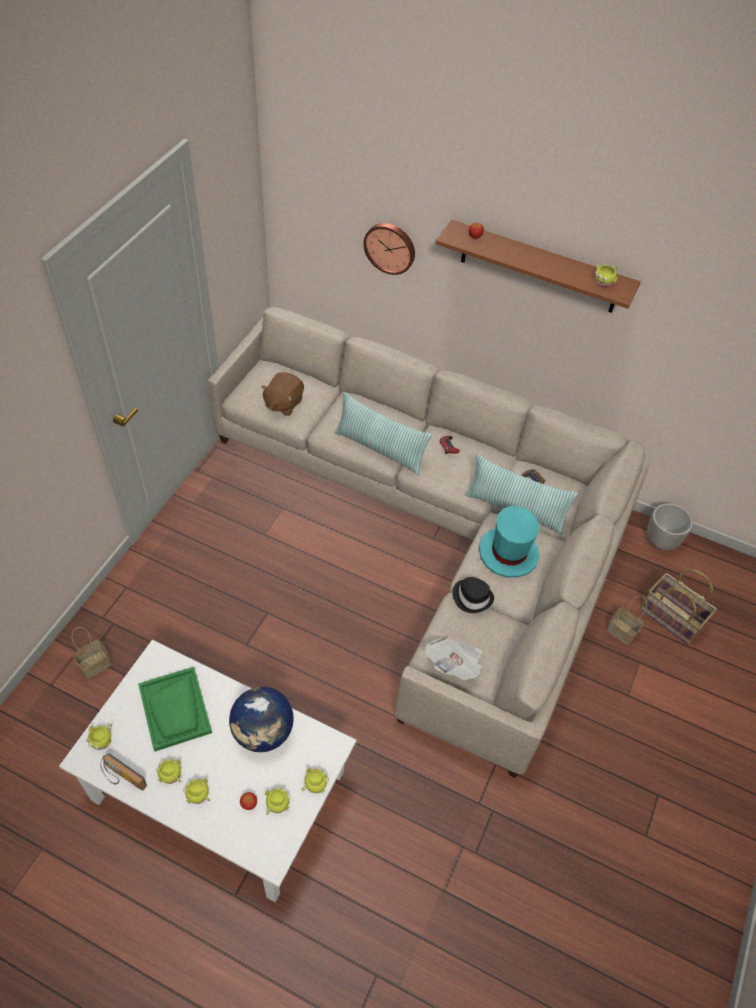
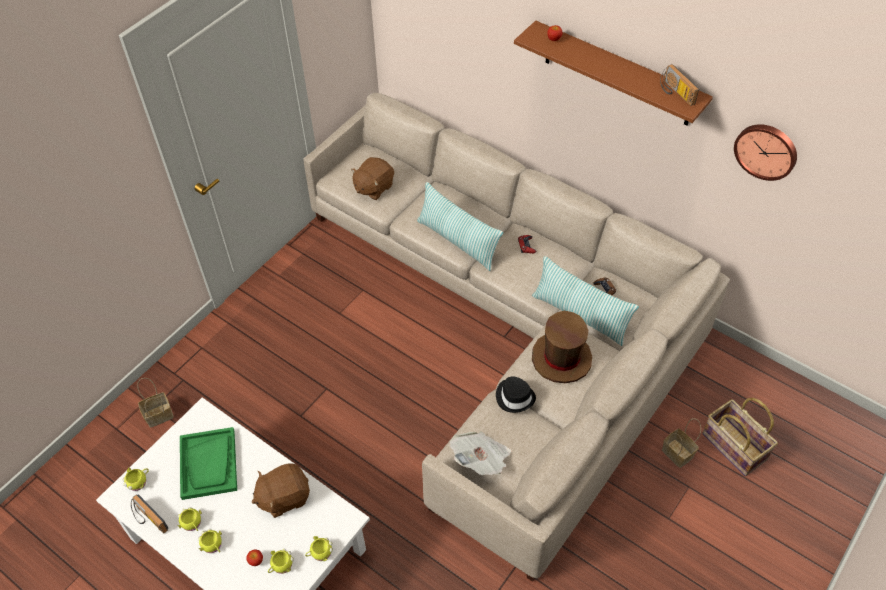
camera: 15 degrees right, 0 degrees up
globe [229,687,294,752] -> brown plush toy [252,463,310,518]
wall clock [363,223,415,275] -> wall clock moved to [734,124,797,181]
turquoise hat [479,506,539,578] -> brown hat [532,311,592,383]
yellow mug [595,263,618,287] -> radio [660,64,699,106]
planter [647,503,693,550] -> none

